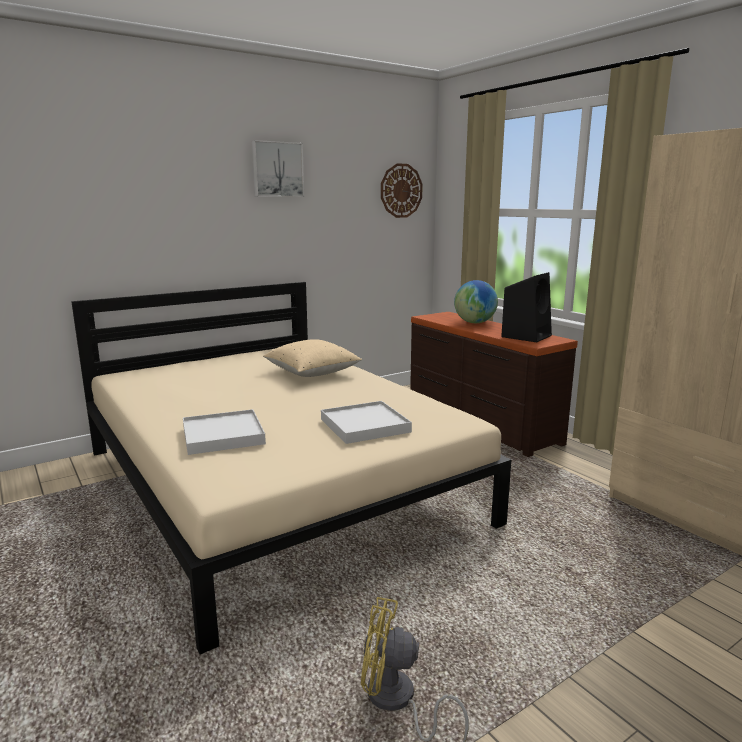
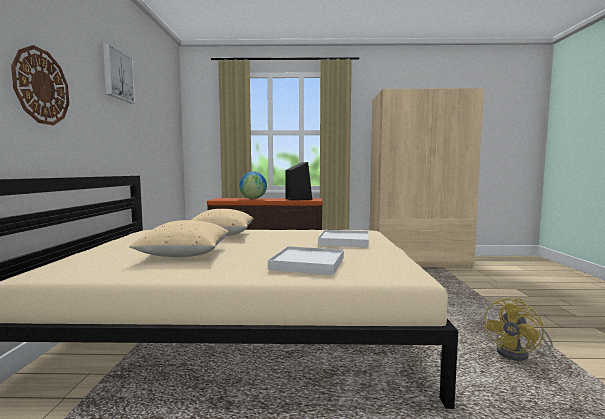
camera: 55 degrees left, 10 degrees down
wall clock [381,163,423,218] -> wall clock moved to [11,45,69,125]
none -> beige pillow [129,220,229,257]

